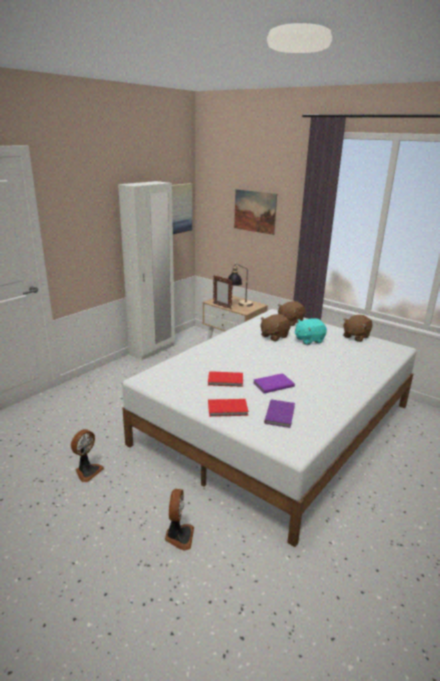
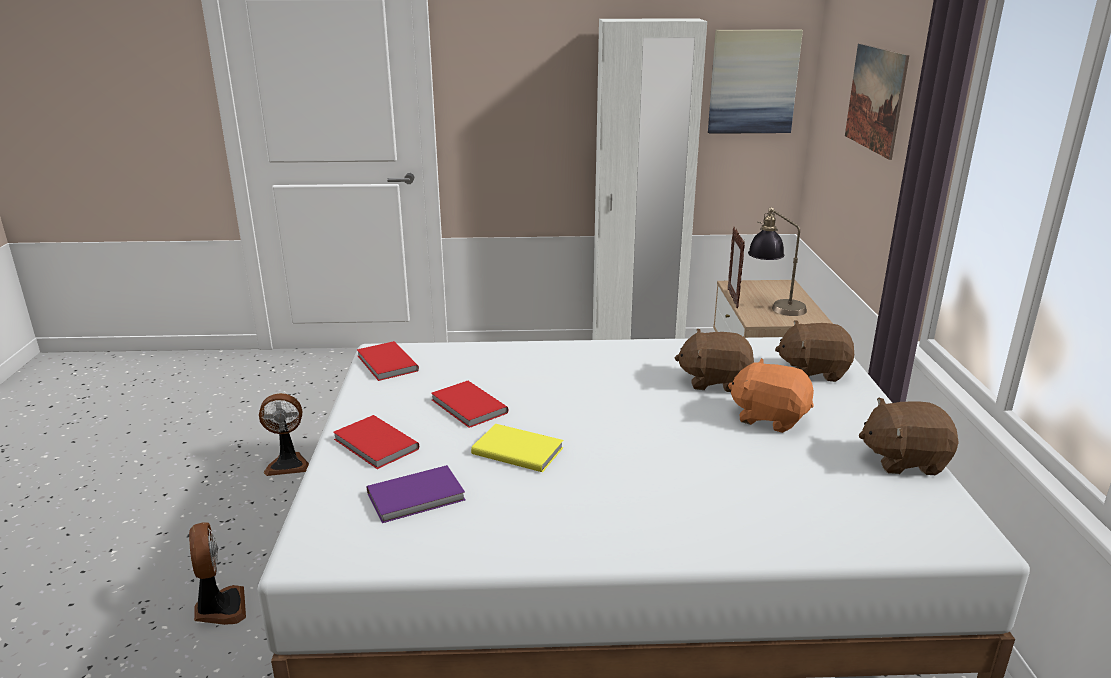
camera: 50 degrees right, 0 degrees up
fan [165,489,194,551] -> fan turned 75 degrees counterclockwise [189,523,246,625]
purple book [253,373,295,393] -> yellow book [471,424,564,472]
turquoise plush toy [295,318,327,345] -> orange plush toy [728,358,814,433]
none -> red book [357,341,419,381]

